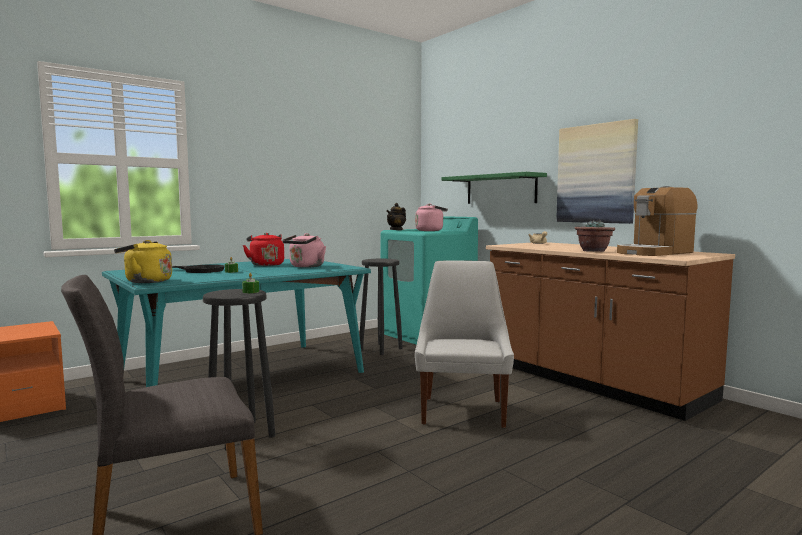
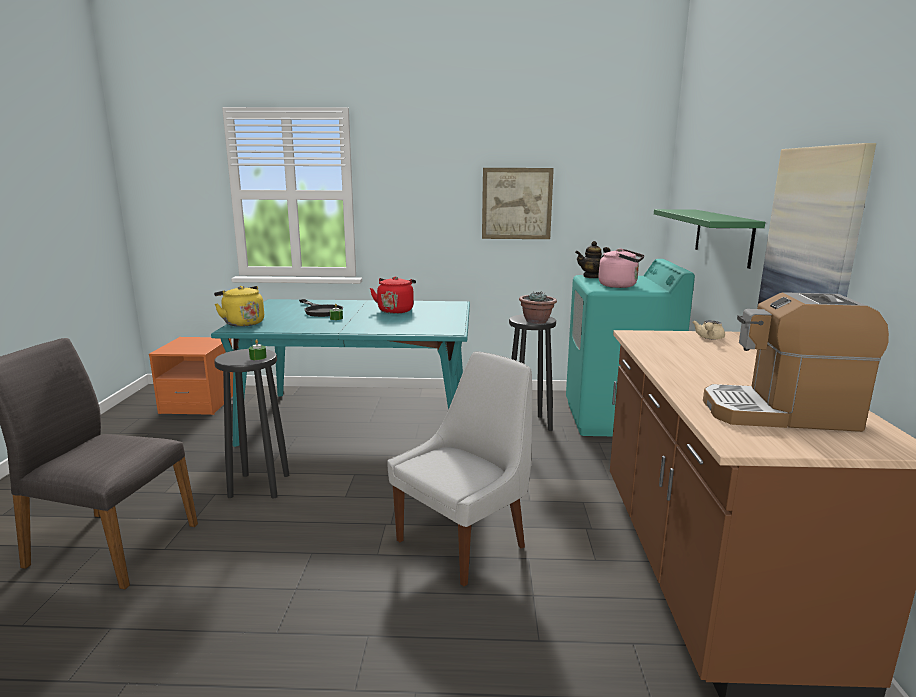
camera: 40 degrees right, 10 degrees up
pink kettle [282,233,326,268] -> none
potted plant [575,220,615,252] -> potted plant moved to [519,291,557,324]
none -> picture [482,168,554,239]

